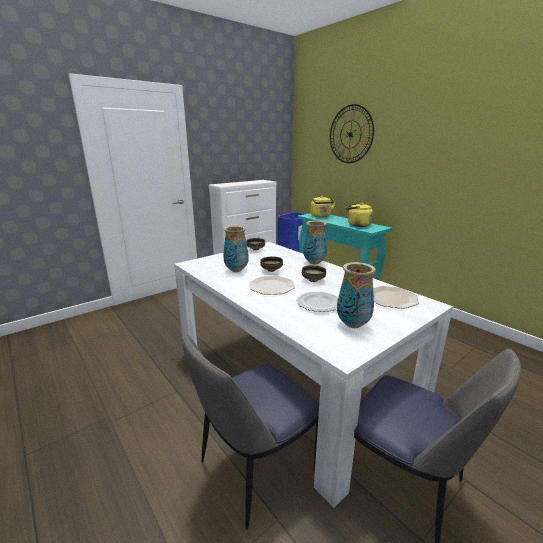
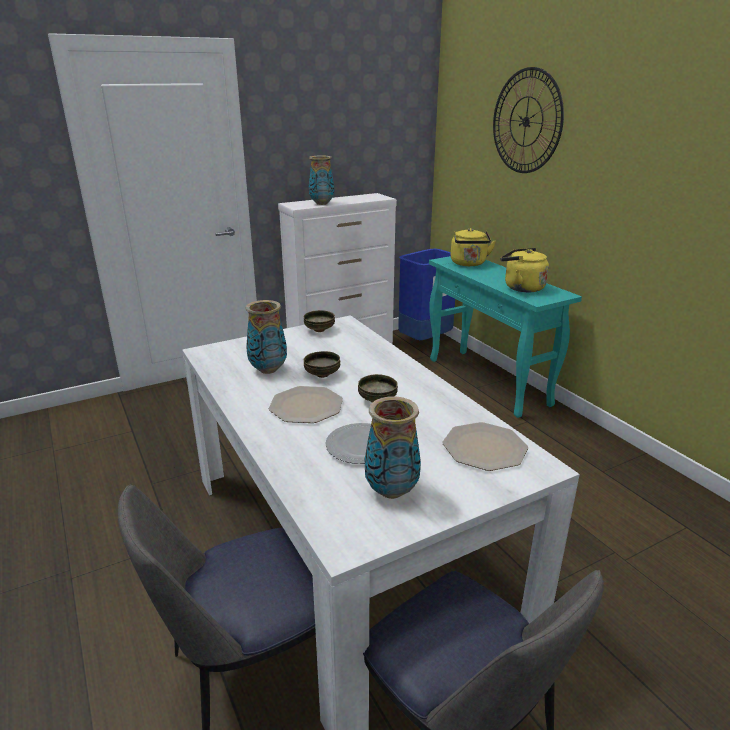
camera: 10 degrees right, 5 degrees up
vase [303,221,327,264] -> vase moved to [309,156,334,205]

